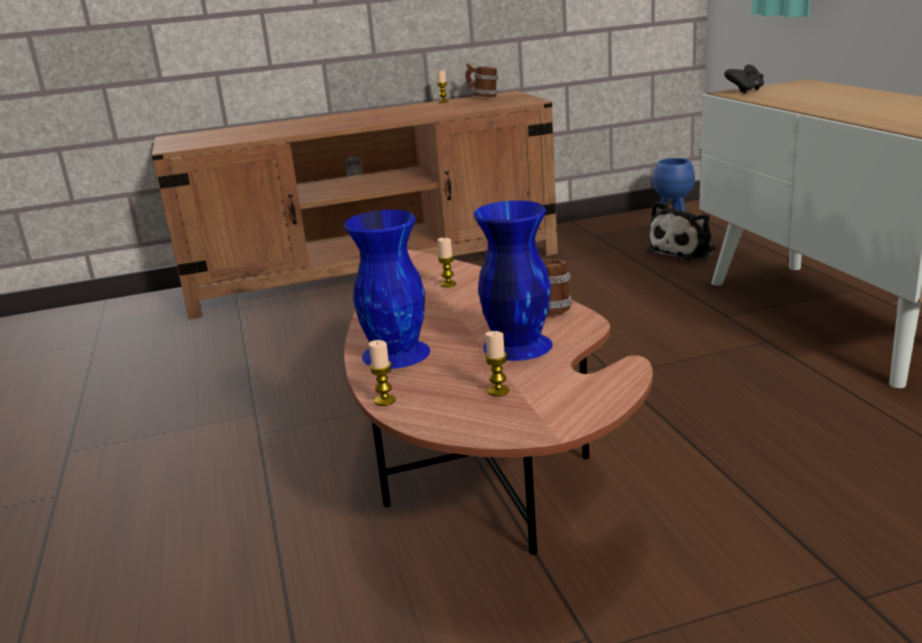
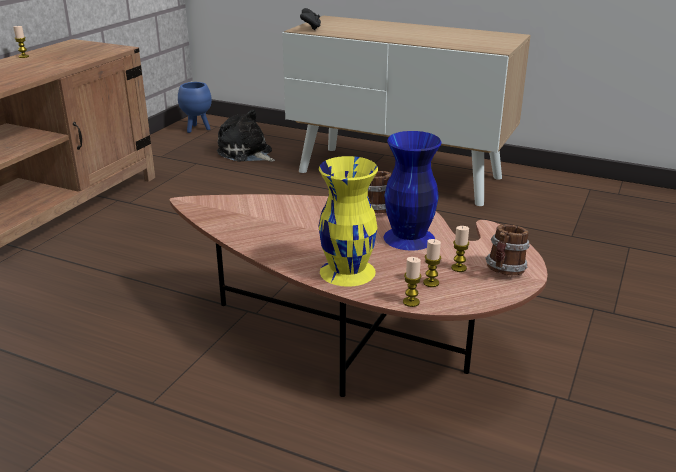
camera: 50 degrees left, 5 degrees up
blue vase [344,210,430,369] -> yellow vase [319,156,378,287]
candle [438,238,456,287] -> candle moved to [423,239,441,287]
mug [465,63,499,97] -> mug moved to [485,224,530,275]
plush toy [646,202,717,260] -> plush toy turned 135 degrees clockwise [217,109,275,162]

